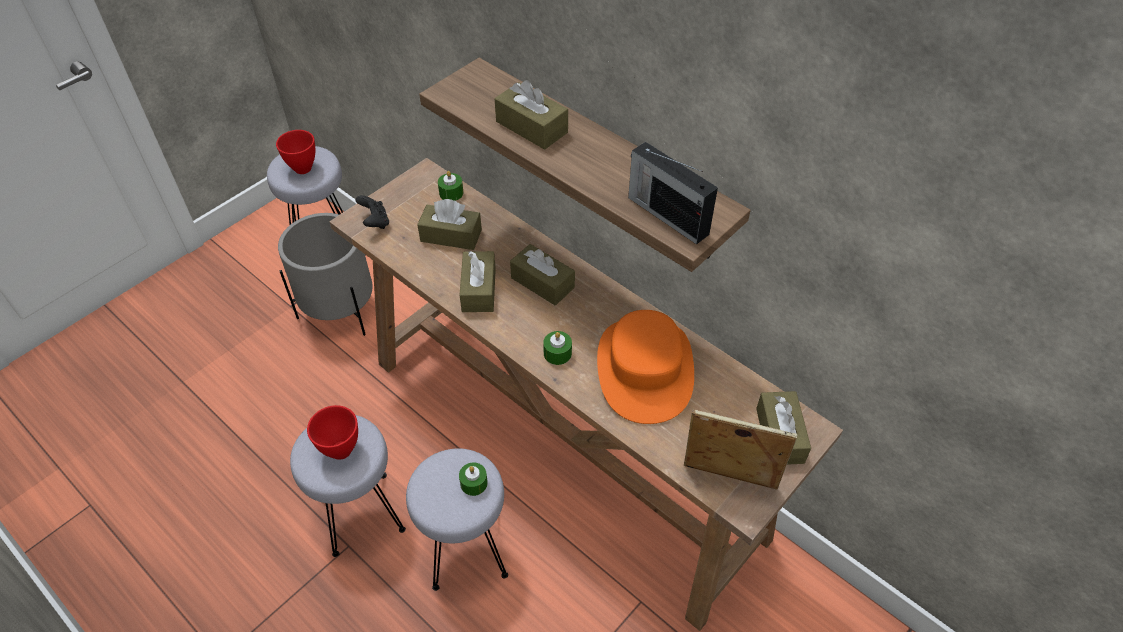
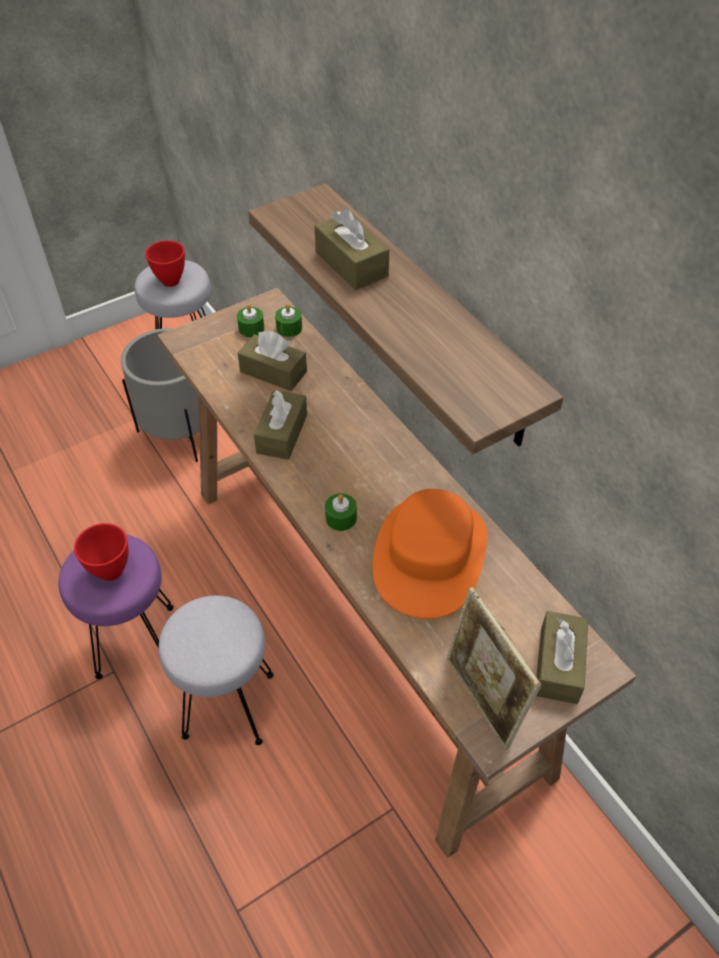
camera: 15 degrees right, 0 degrees up
grey stool [290,415,406,557] -> purple stool [58,535,174,679]
black game controller [355,195,389,229] -> none
green candle [459,462,488,496] -> green candle moved to [237,304,264,337]
brown tissue box [510,244,575,305] -> none
radio [628,142,718,244] -> none
picture frame [684,409,797,490] -> picture frame turned 150 degrees counterclockwise [446,587,541,750]

